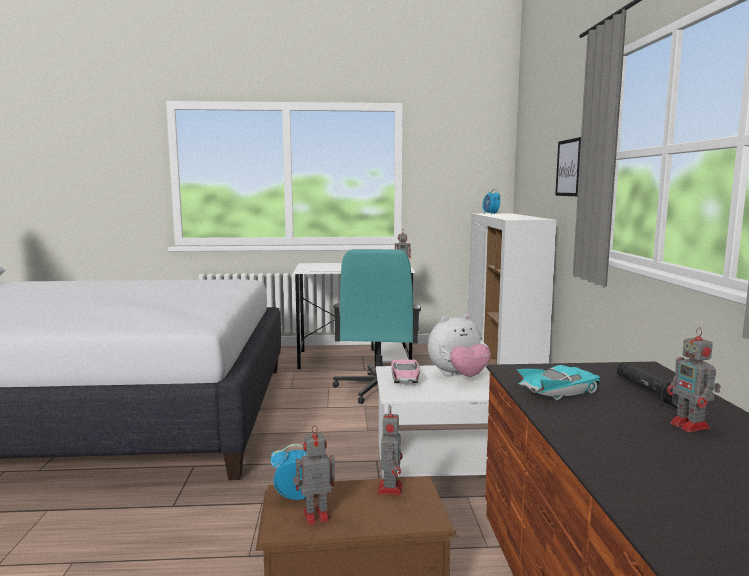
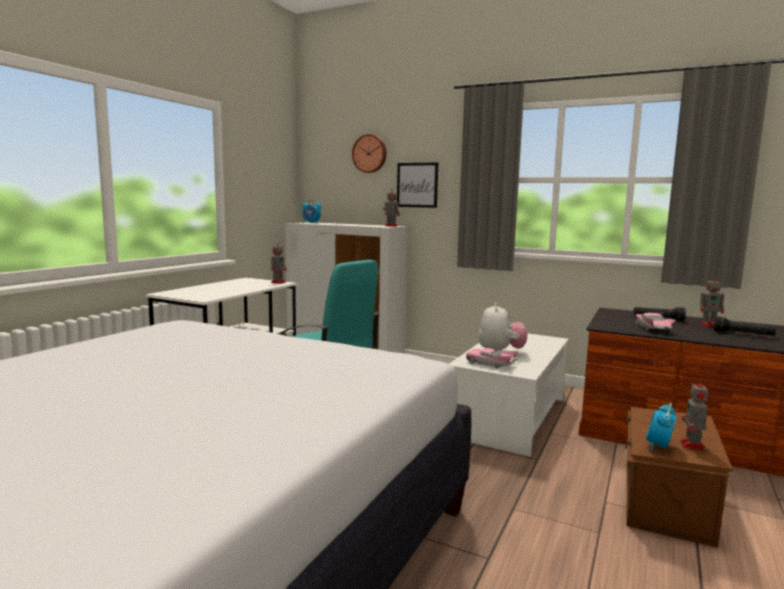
camera: 60 degrees left, 0 degrees up
toy robot [377,407,403,495] -> toy robot moved to [383,191,400,227]
turquoise toy car [516,365,600,400] -> pink toy car [635,313,676,332]
none -> wall clock [352,134,387,173]
none -> black flashlight [714,316,776,336]

